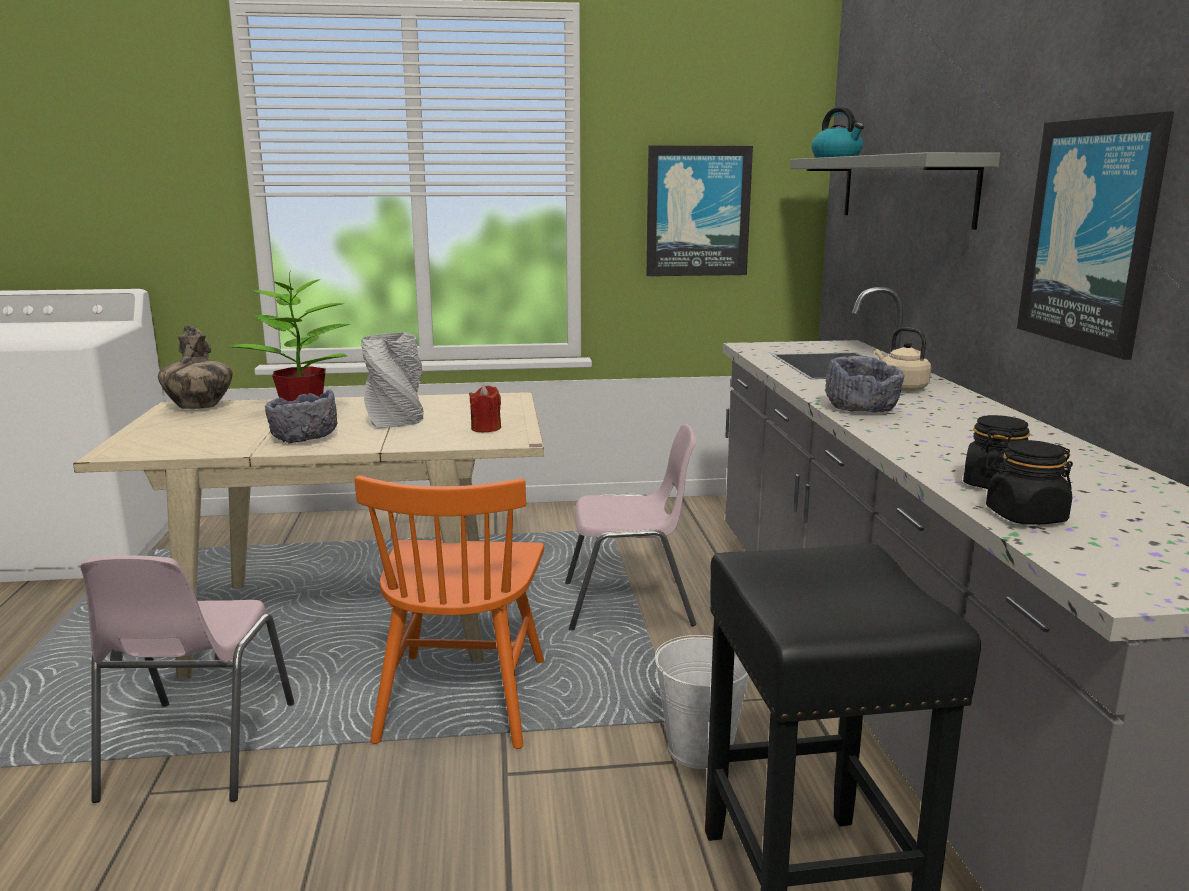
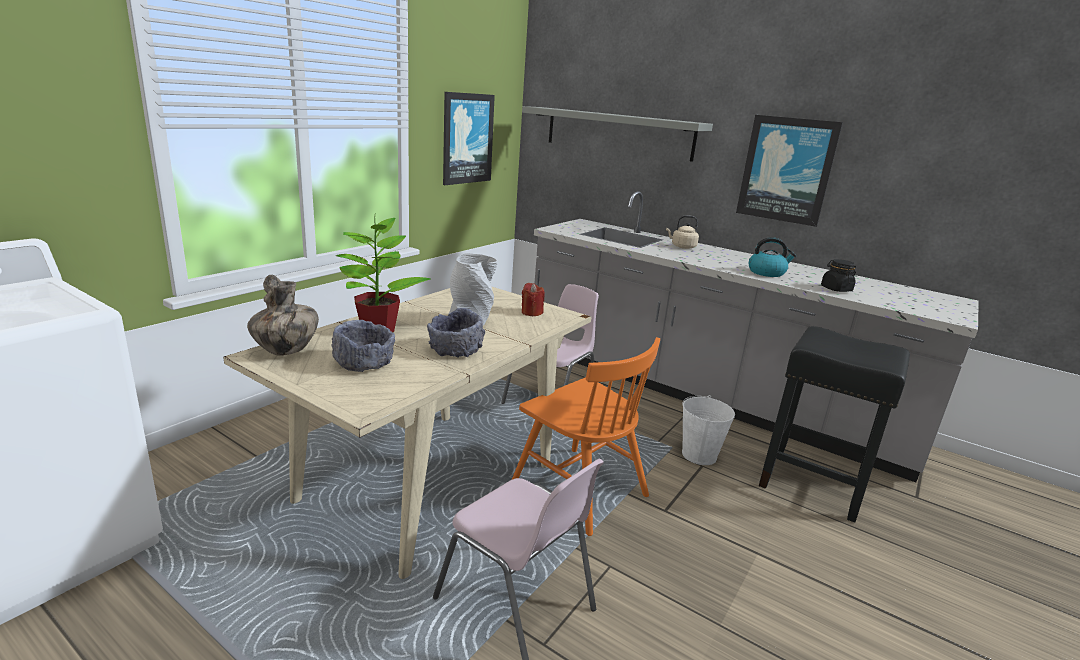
camera: 50 degrees left, 5 degrees up
kettle [811,107,864,158] -> kettle moved to [749,237,797,277]
grey bowl [825,356,904,413] -> grey bowl moved to [331,320,395,372]
black jar [986,440,1073,525] -> none

